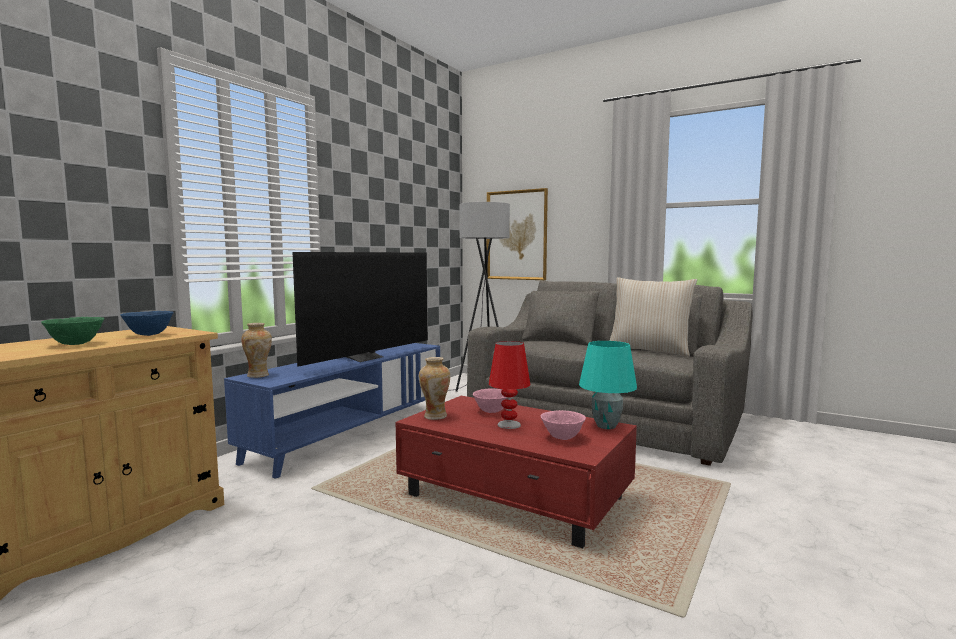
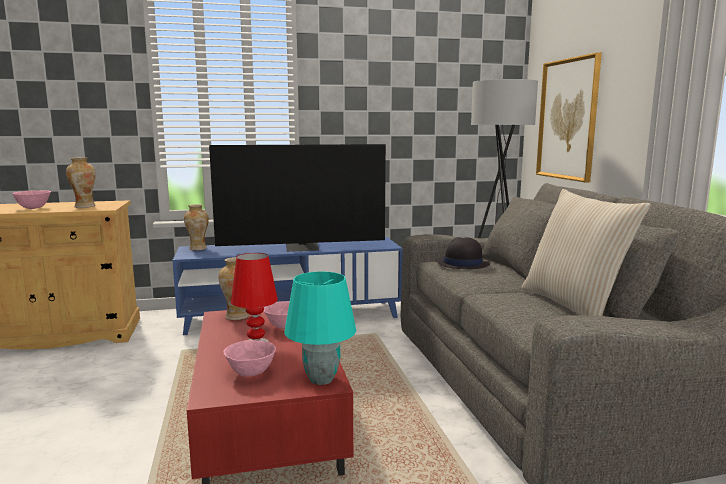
camera: 45 degrees right, 5 degrees up
green bowl [41,317,105,345] -> pink bowl [12,190,51,209]
blue bowl [121,311,174,336] -> vase [66,157,96,208]
none -> black hat [435,237,490,269]

